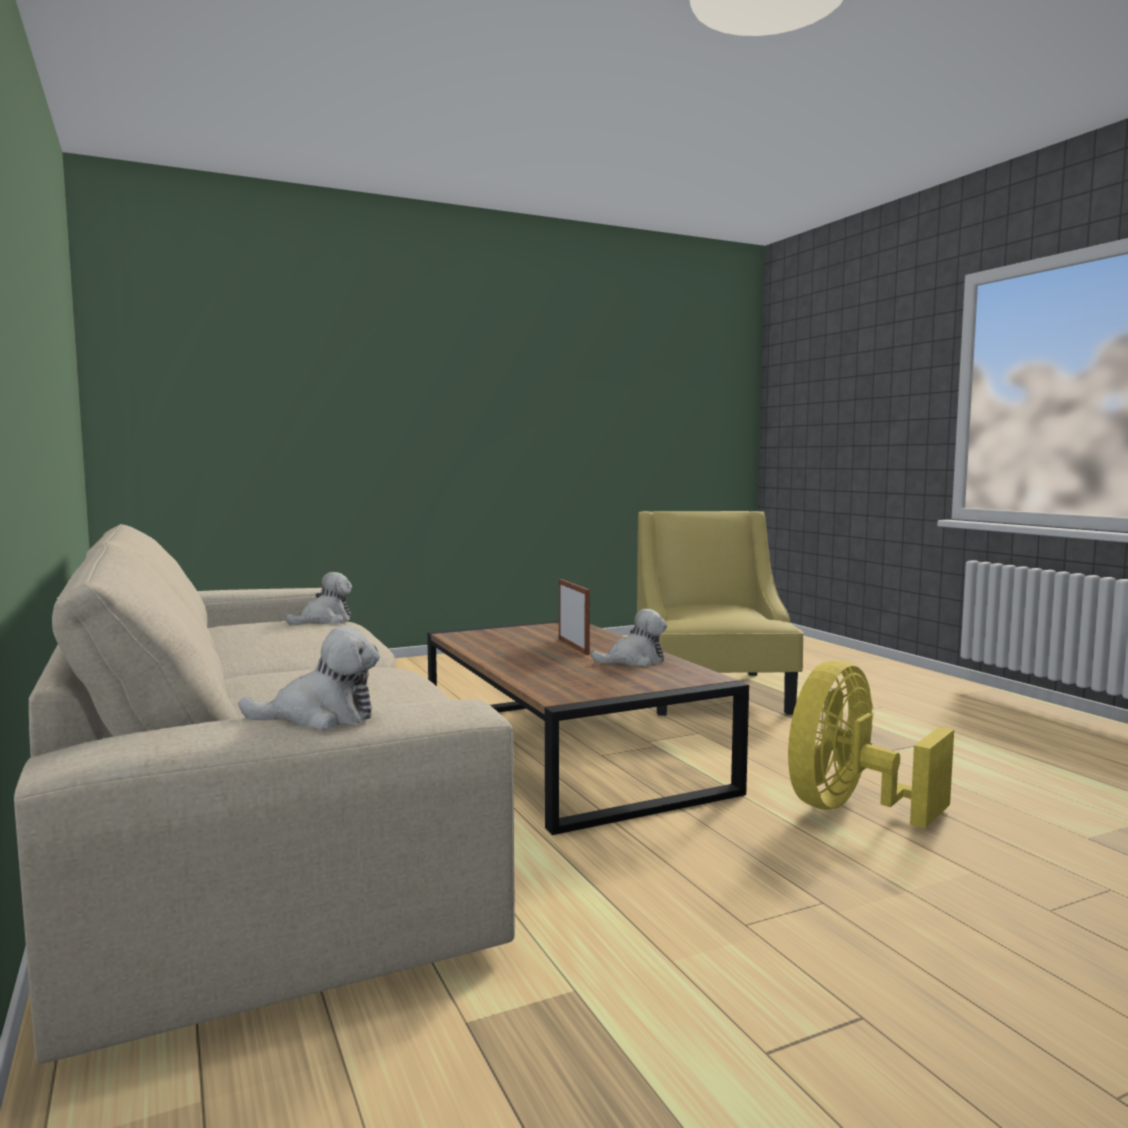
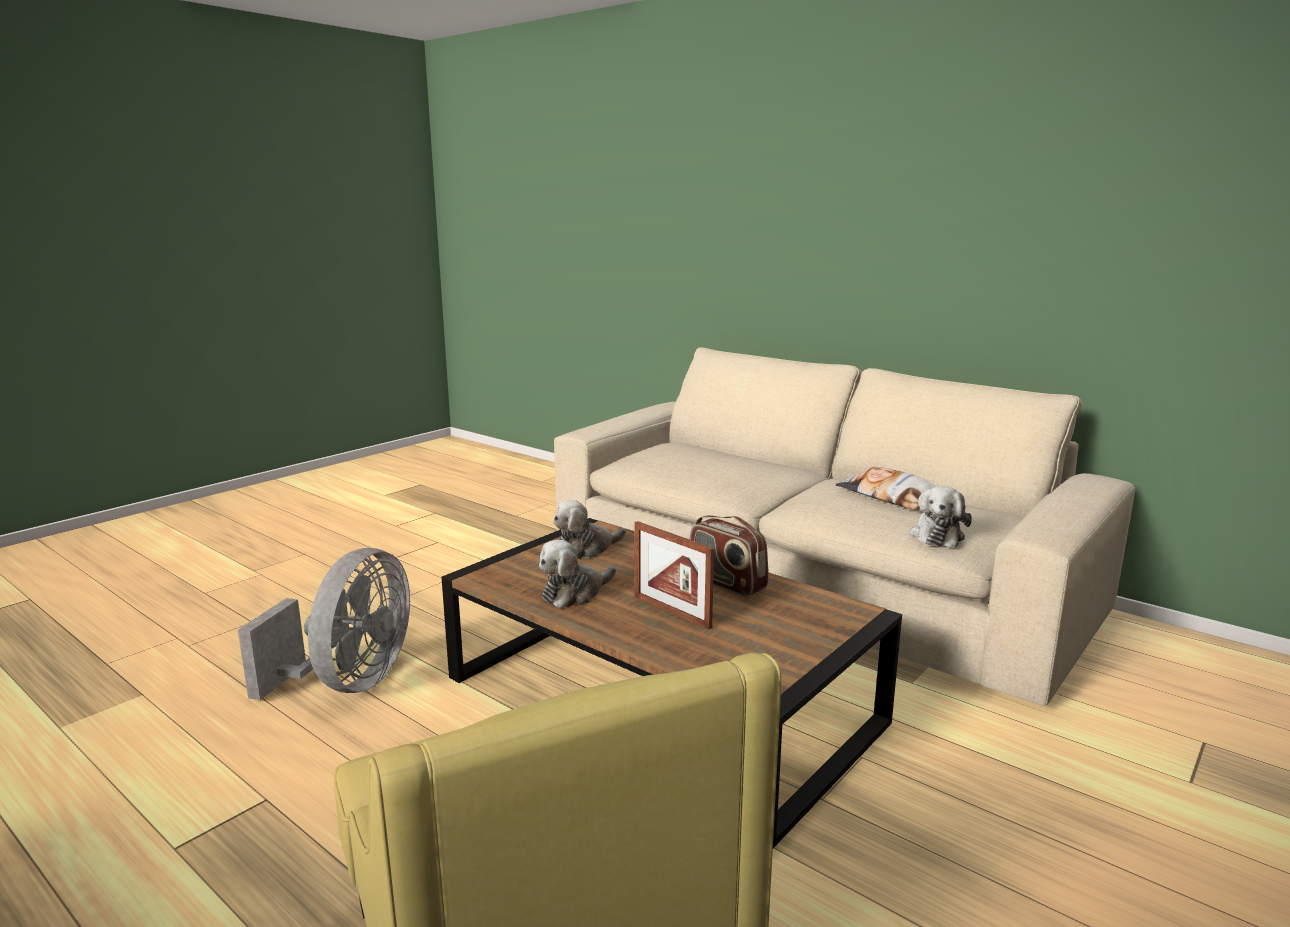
camera: 155 degrees right, 10 degrees up
plush toy [238,626,380,729] -> plush toy moved to [553,500,626,558]
yellow fan [788,661,954,829] -> grey fan [238,548,410,700]
none -> radio [689,515,769,597]
none -> pillow [836,467,937,510]

